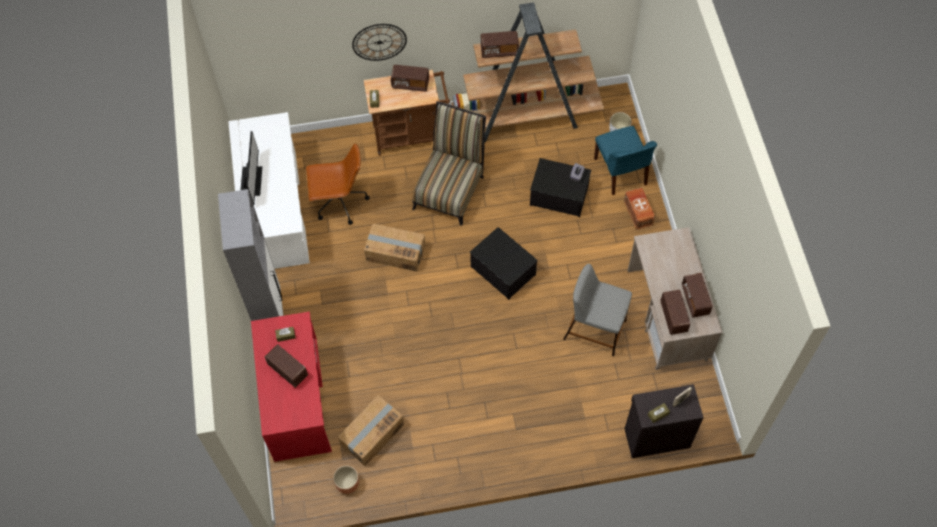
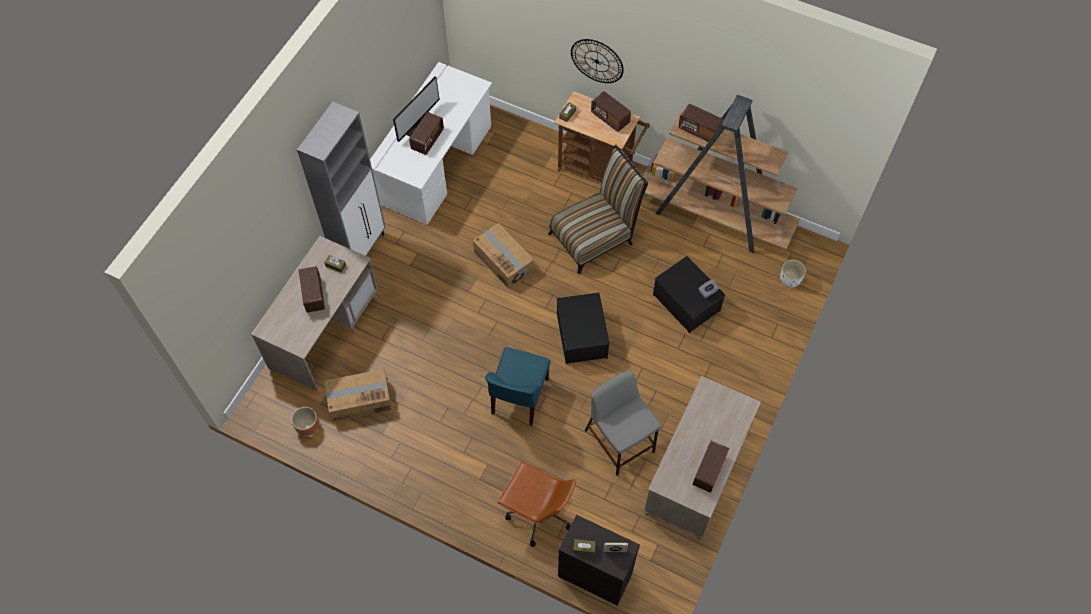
camera: 35 degrees right, 0 degrees up
red desk [251,312,332,462] -> beige desk [251,236,378,391]
brown office chair [306,143,370,225] -> brown office chair moved to [497,461,576,547]
blue chair [594,126,657,195] -> blue chair moved to [485,347,551,426]
brown storage box [624,188,655,230] -> none
radio [661,290,690,335] -> radio moved to [409,112,444,155]

